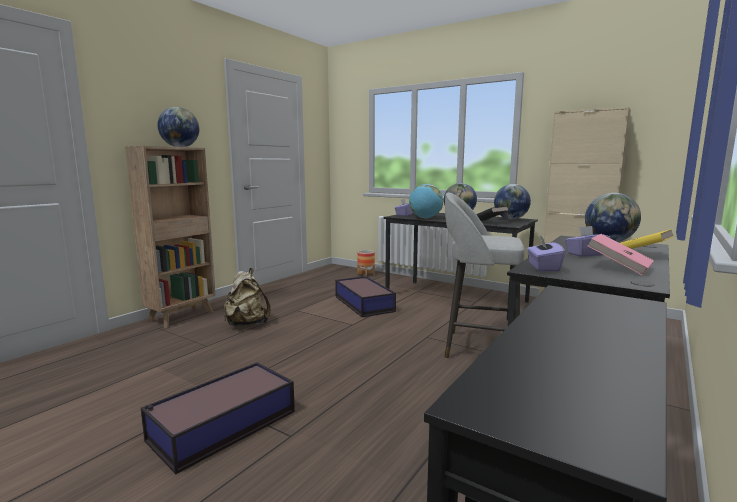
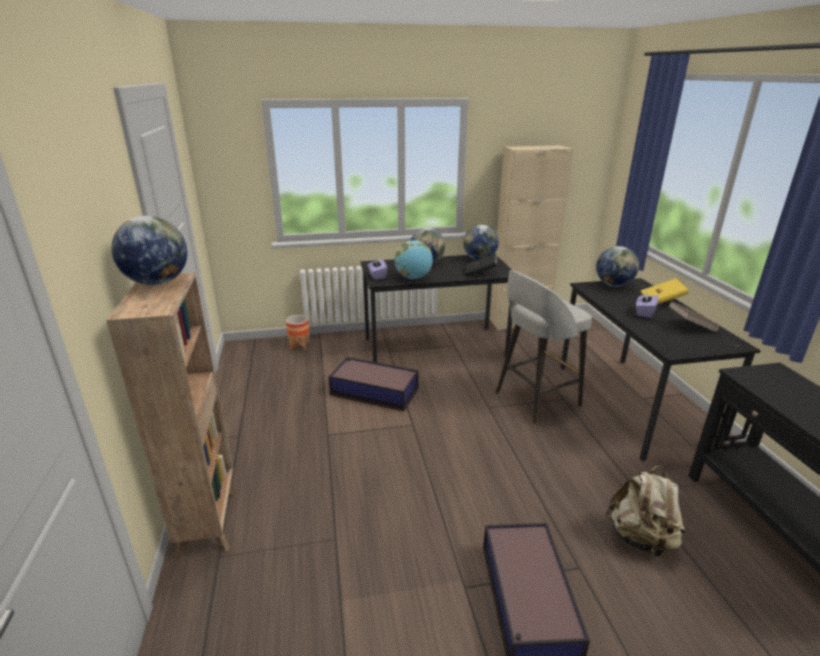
camera: 45 degrees left, 15 degrees up
beige backpack [224,268,271,326] -> beige backpack moved to [605,466,685,558]
purple tissue box [527,236,565,272] -> none
pink book [587,234,654,275] -> brown book [668,302,721,333]

